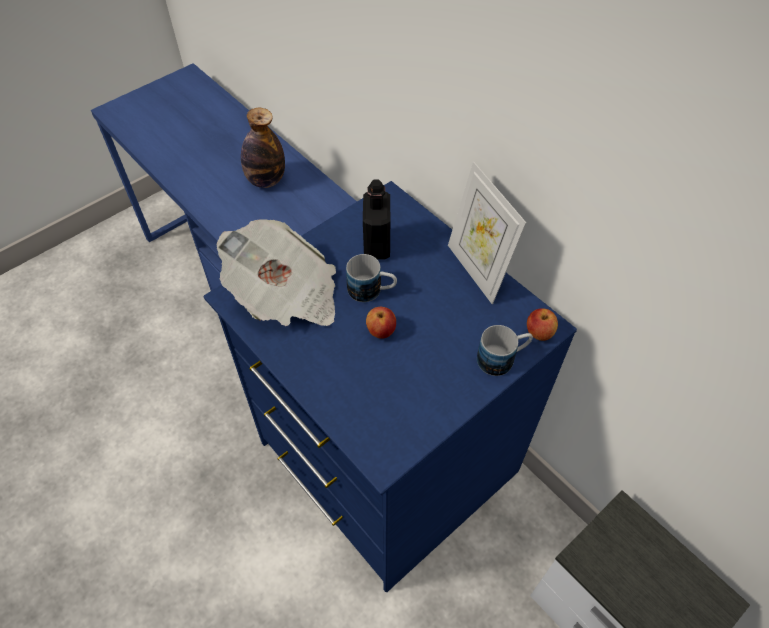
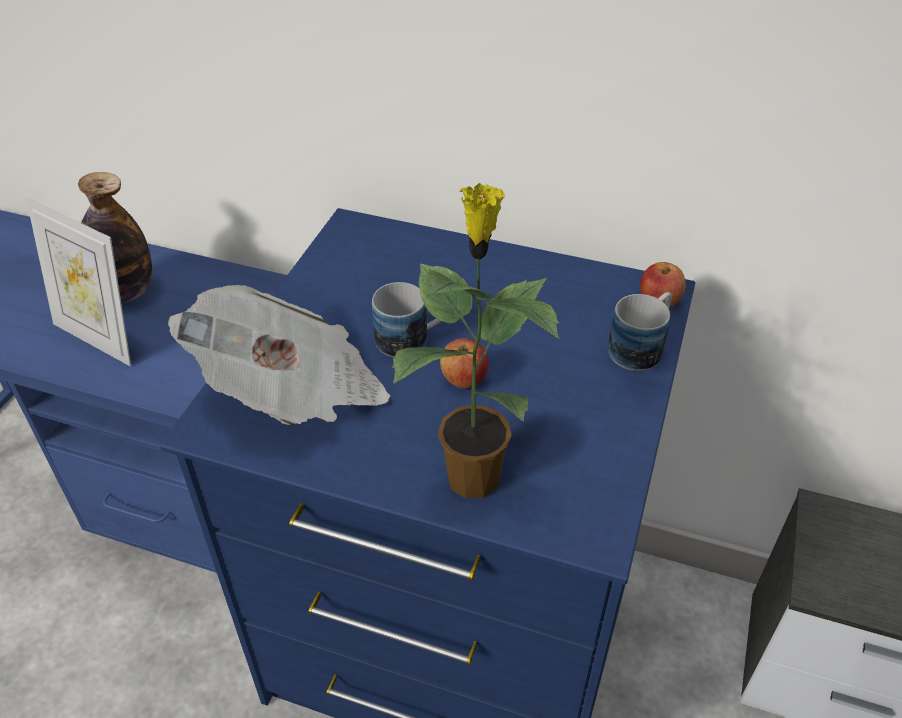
camera: 30 degrees left, 10 degrees down
black bottle [363,180,390,260] -> none
picture frame [448,162,526,304] -> picture frame moved to [26,198,131,366]
none -> potted plant [392,183,559,498]

